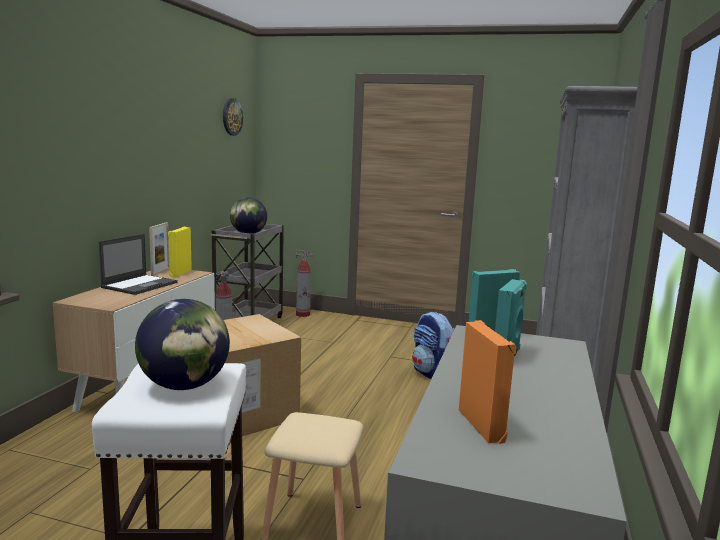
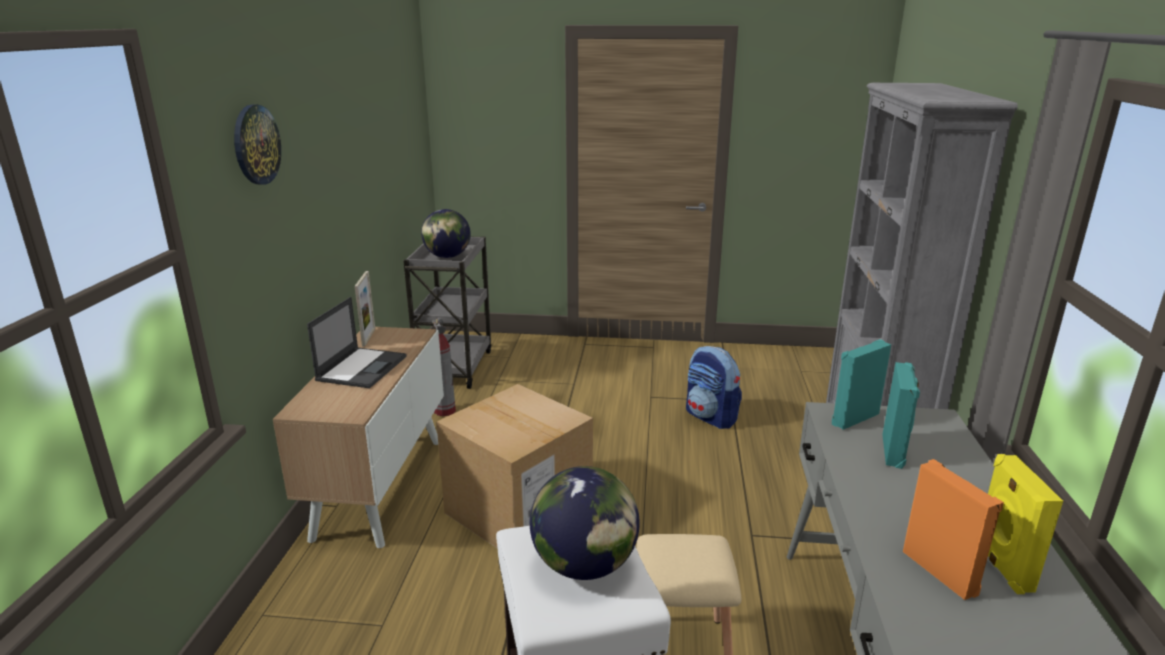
camera: 10 degrees left, 10 degrees up
yellow speaker [168,227,192,277] -> yellow speaker moved to [988,454,1063,594]
wall clock [223,98,243,136] -> wall clock moved to [234,105,281,184]
fire extinguisher [296,250,313,317] -> none

